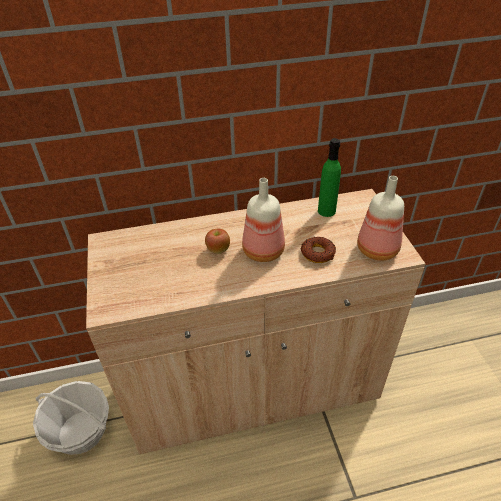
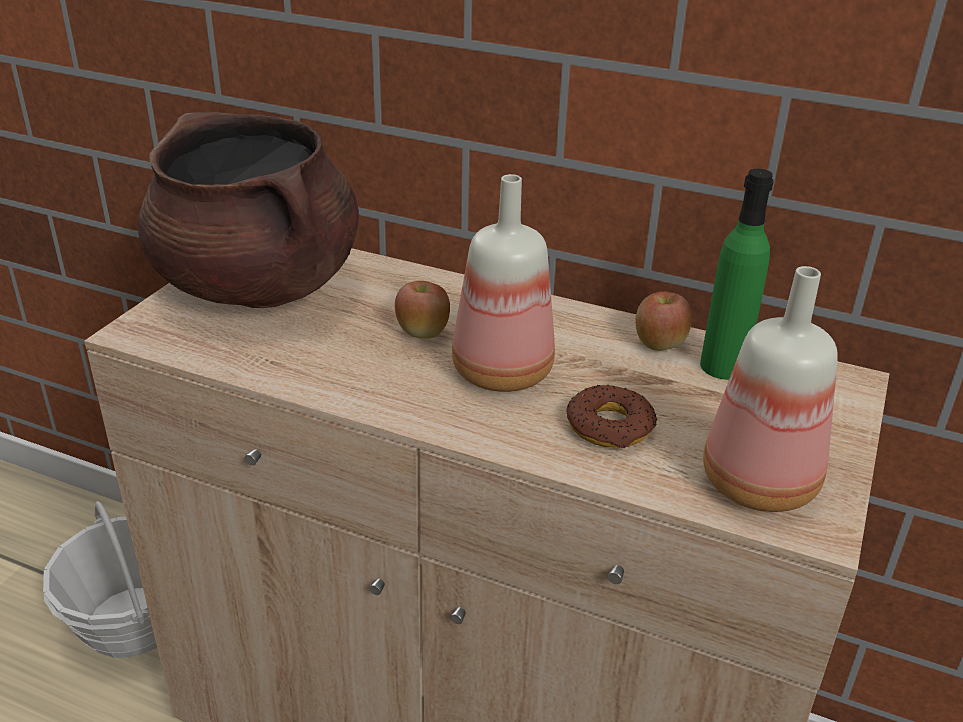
camera: 35 degrees right, 10 degrees down
none -> brown cooking pot [138,112,359,308]
none -> apple [636,291,692,351]

